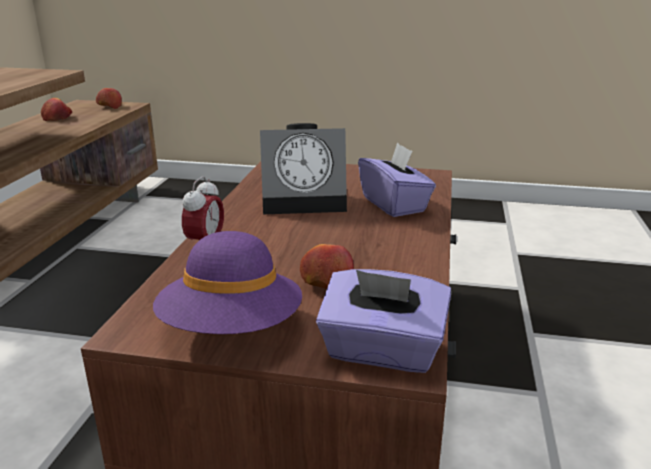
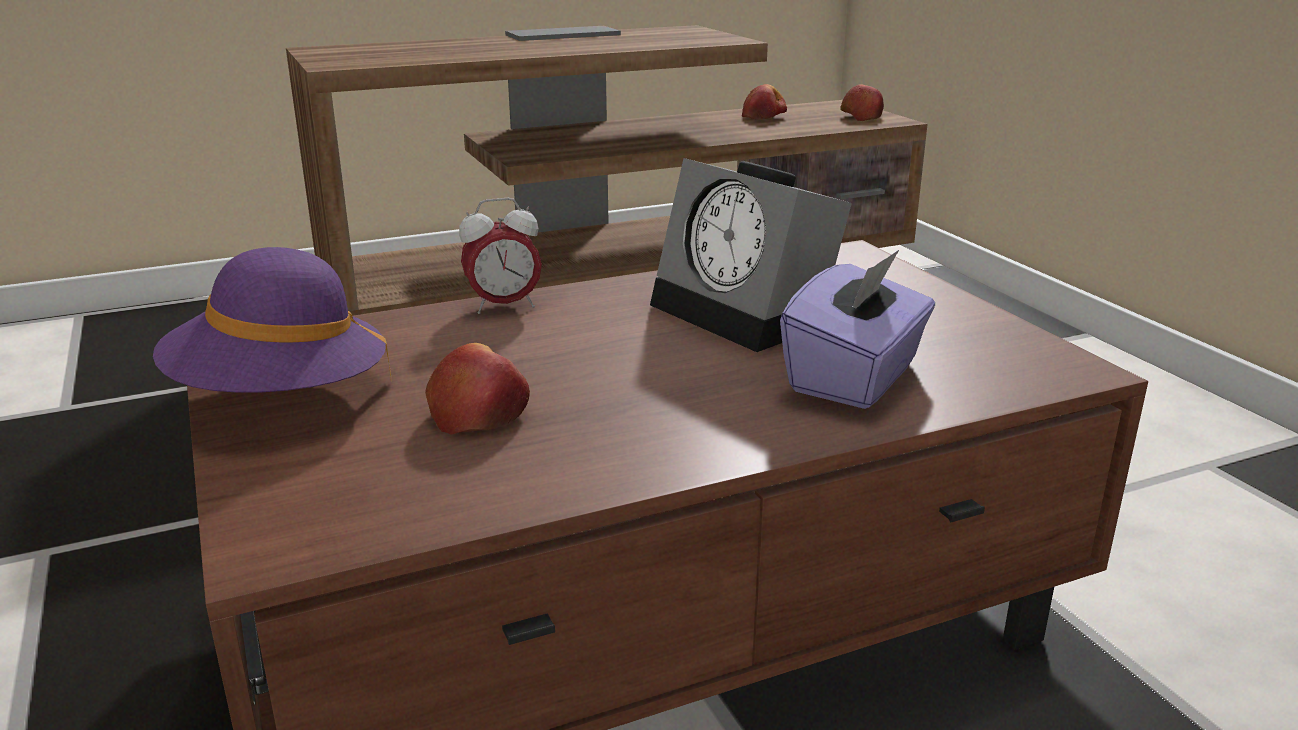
camera: 55 degrees right, 0 degrees up
purple tissue box [316,269,451,373] -> none

